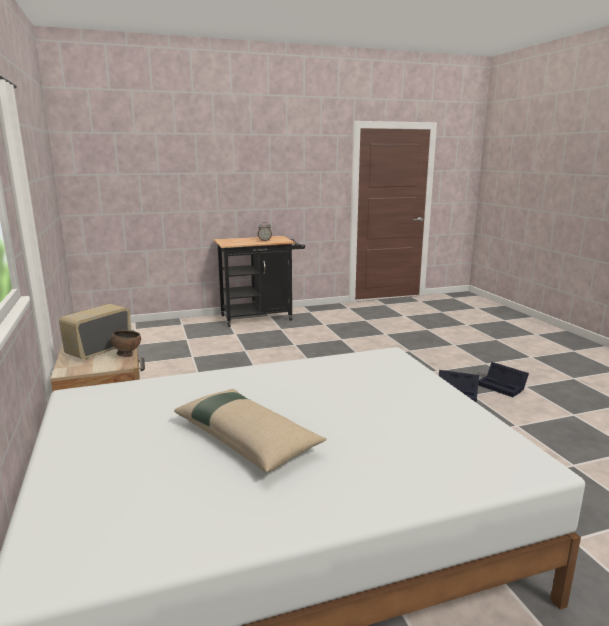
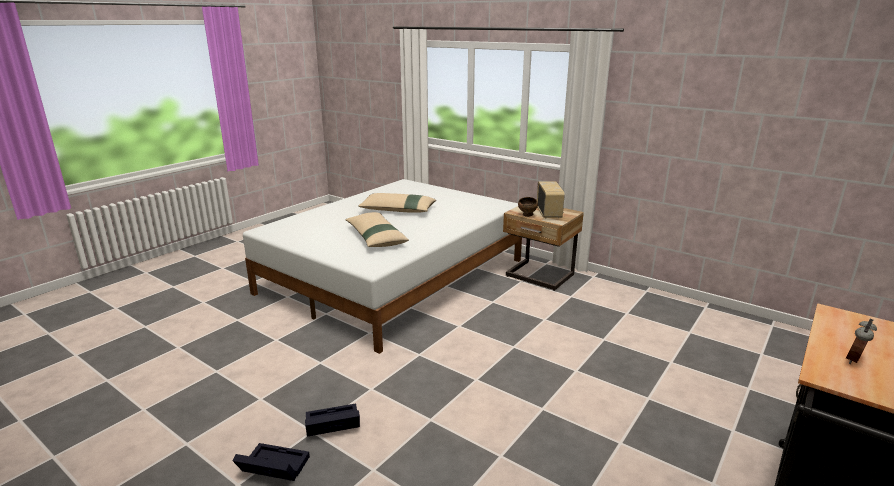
camera: 145 degrees right, 5 degrees up
none -> beige pillow [345,212,409,247]

